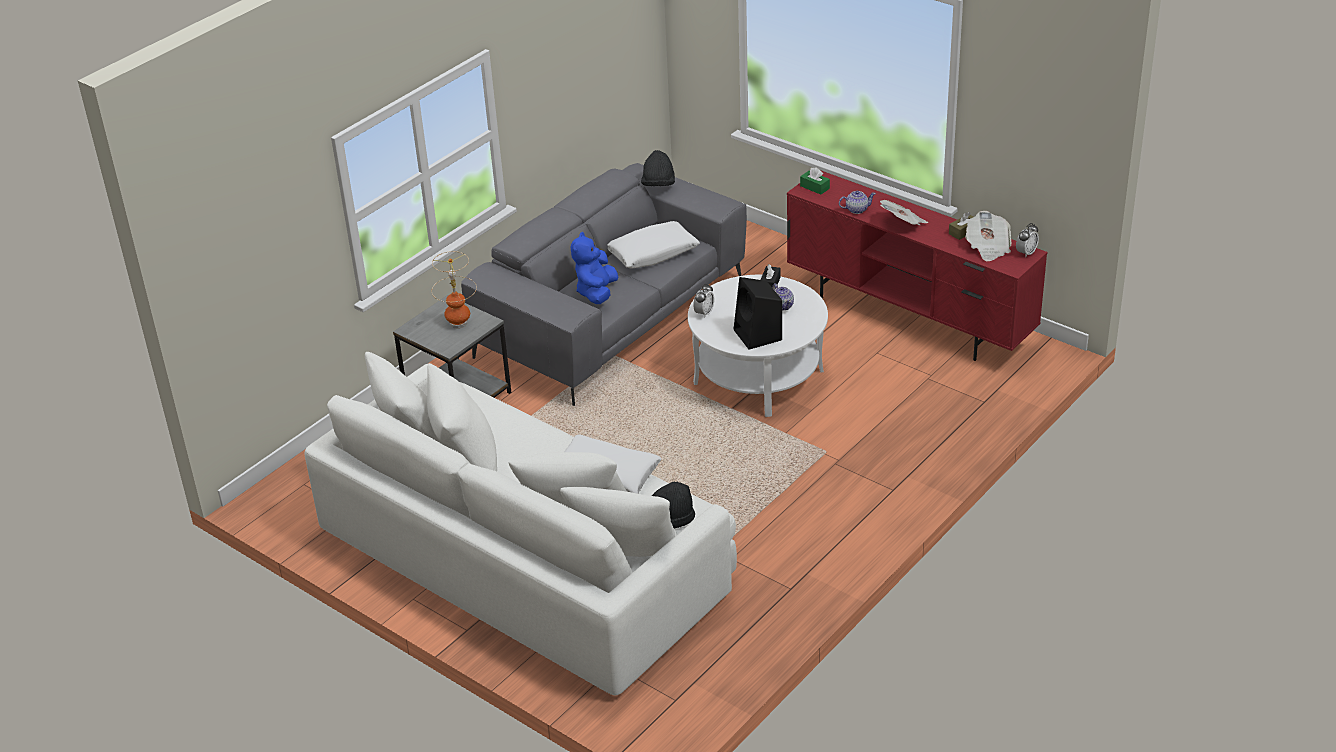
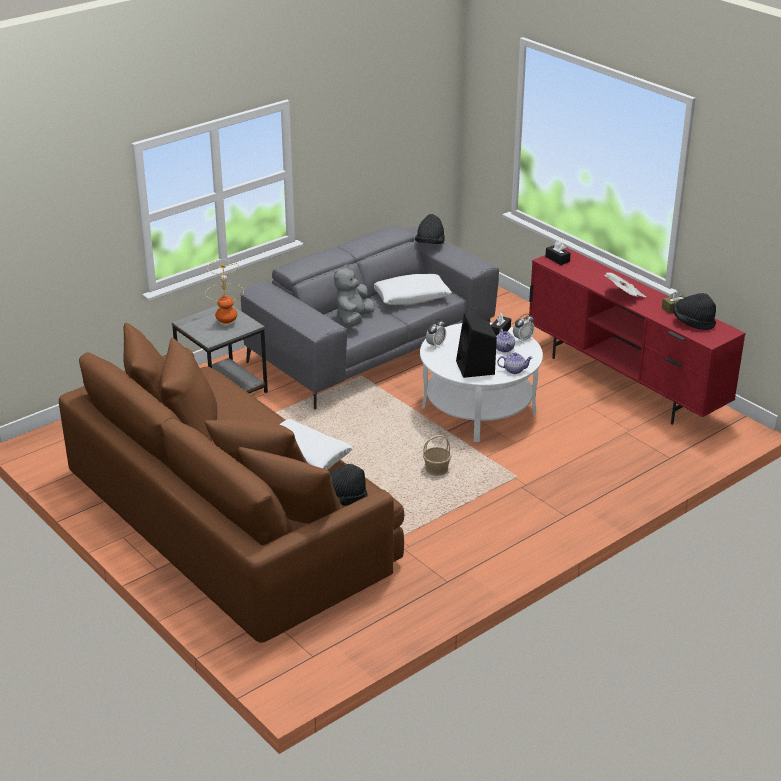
camera: 10 degrees right, 5 degrees down
white sofa [305,352,737,695] -> brown sofa [59,323,404,643]
blue plush toy [570,232,618,304] -> grey plush toy [334,265,375,327]
green tissue box [800,167,830,195] -> black tissue box [545,241,571,265]
teapot [839,191,876,214] -> teapot moved to [497,352,533,374]
newspaper [965,211,1011,262] -> black hat [673,293,716,330]
alarm clock [1016,223,1039,258] -> alarm clock moved to [513,314,535,343]
none -> basket [423,435,451,476]

